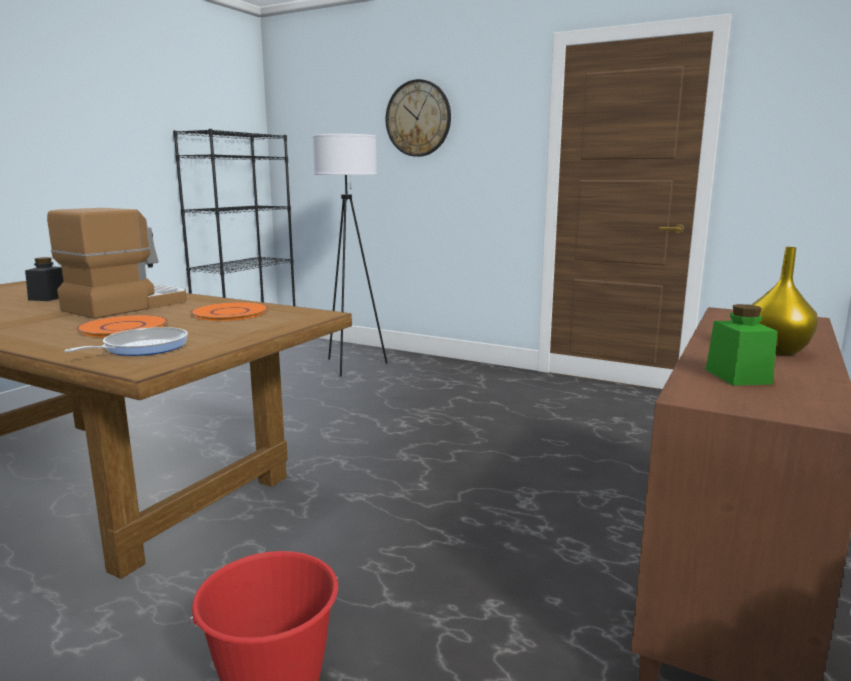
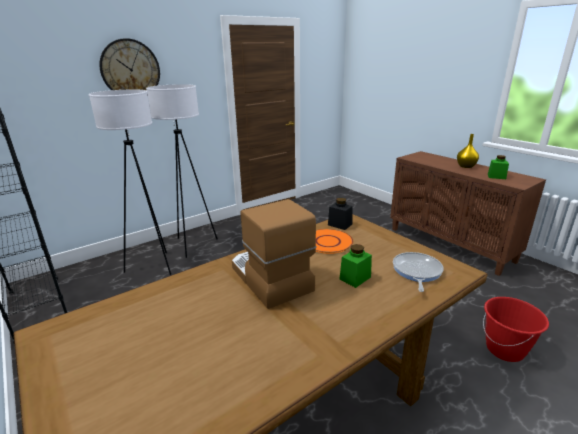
camera: 65 degrees left, 10 degrees up
black jar [25,257,64,301] -> black jar moved to [328,198,352,230]
frying pan [64,327,188,356] -> frying pan turned 45 degrees clockwise [393,252,444,292]
orange plate [76,315,168,337] -> green jar [339,244,372,288]
none -> white floor lamp [146,84,218,258]

